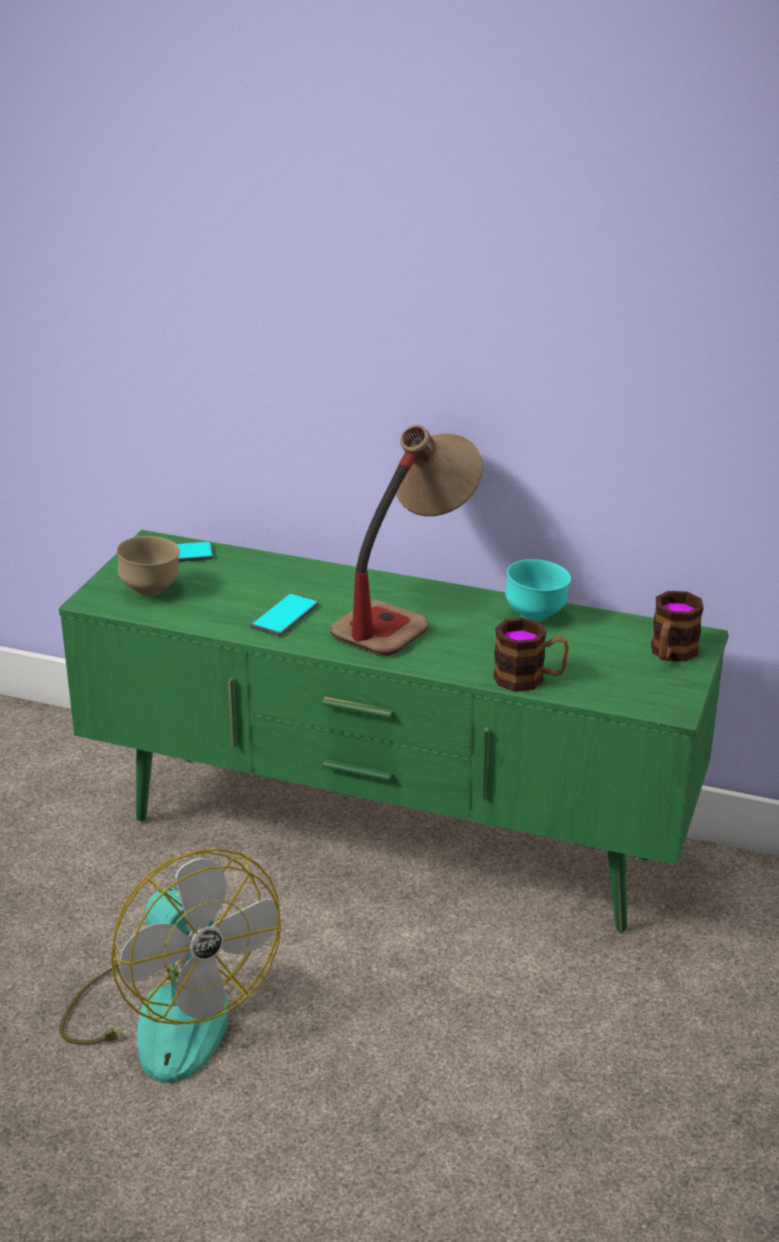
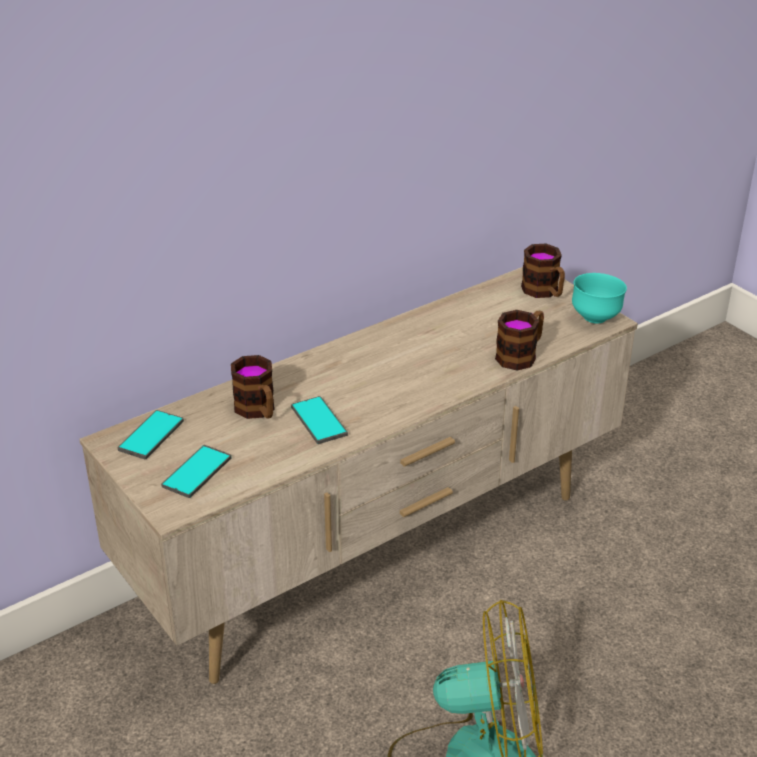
camera: 55 degrees left, 5 degrees up
green tv stand [59,530,729,932] -> beige tv stand [79,267,638,684]
brown bowl [117,536,180,596] -> phone [161,445,231,498]
table lamp [330,425,483,656] -> none
turquoise bowl [505,559,571,621] -> turquoise bowl moved to [572,273,627,324]
none -> mug [231,355,275,419]

